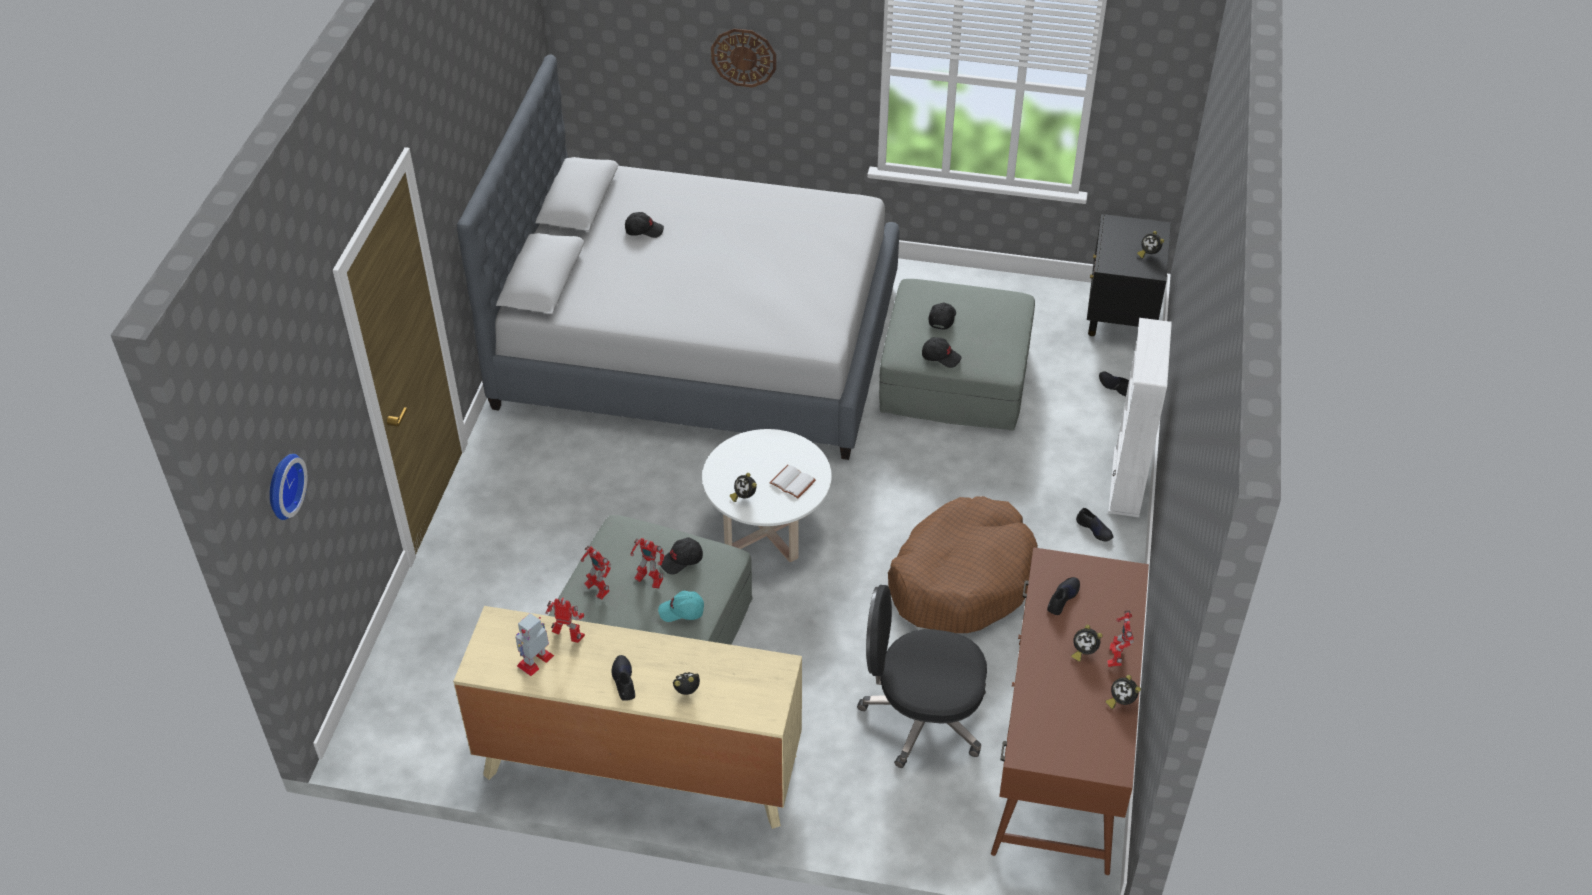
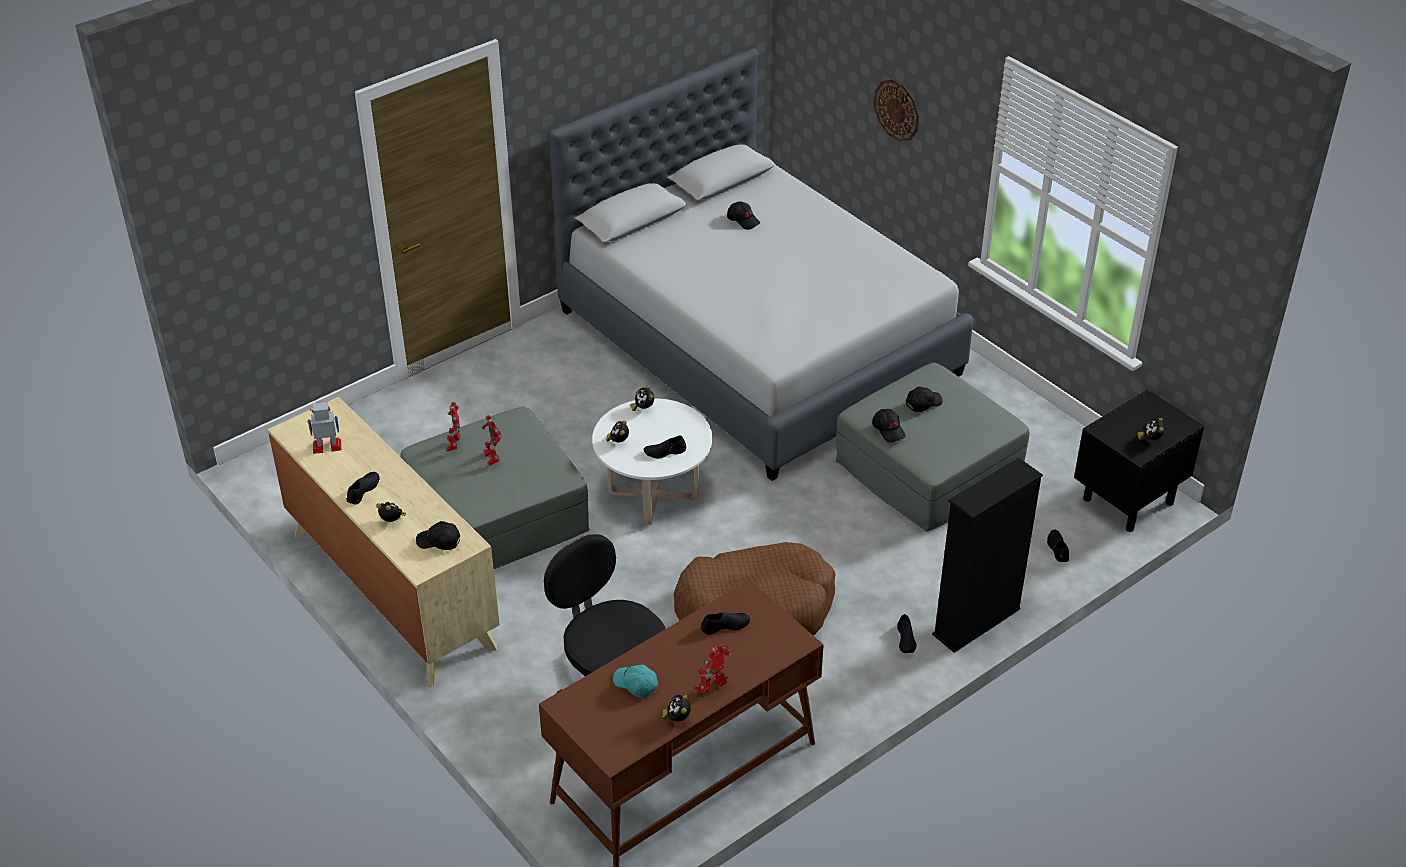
camera: 40 degrees right, 5 degrees down
wall clock [270,454,307,520] -> none
toy robot [545,598,585,643] -> none
turquoise cap [658,591,704,622] -> turquoise cap moved to [613,665,658,698]
black cap [659,538,703,574] -> black cap moved to [416,521,460,550]
white book [770,465,816,499] -> black shoe [643,436,686,458]
alarm clock [1071,625,1102,662] -> alarm clock moved to [630,386,654,411]
white bookcase [1108,318,1172,517] -> black bookcase [932,458,1043,653]

